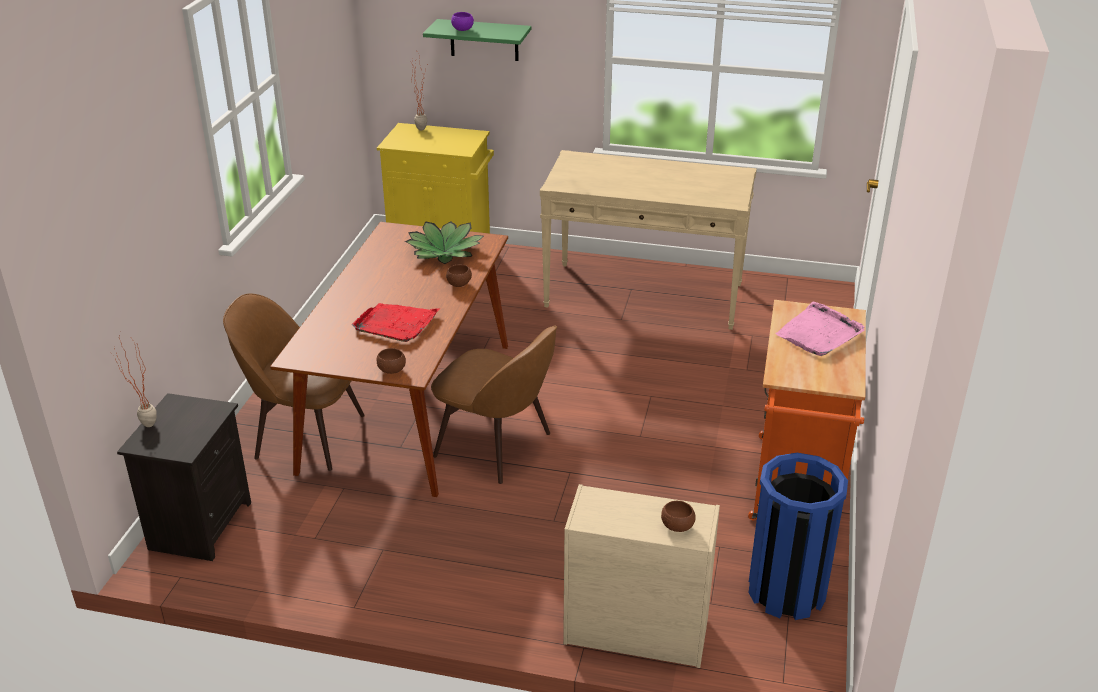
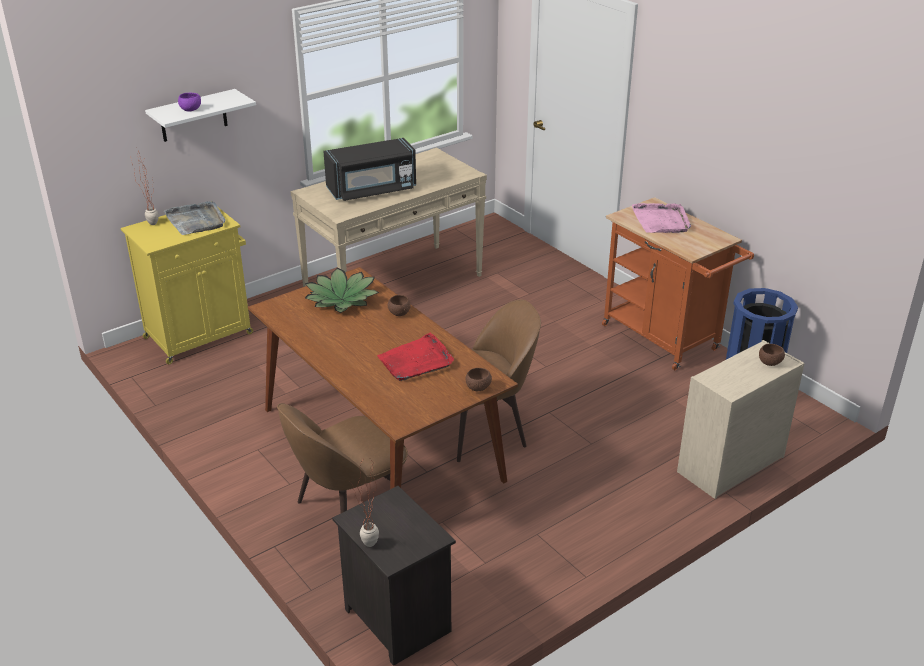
camera: 50 degrees left, 0 degrees up
green shelf [423,19,531,61] -> white shelf [145,89,256,142]
none -> grey tray [164,201,226,235]
none -> black microwave [323,138,416,201]

